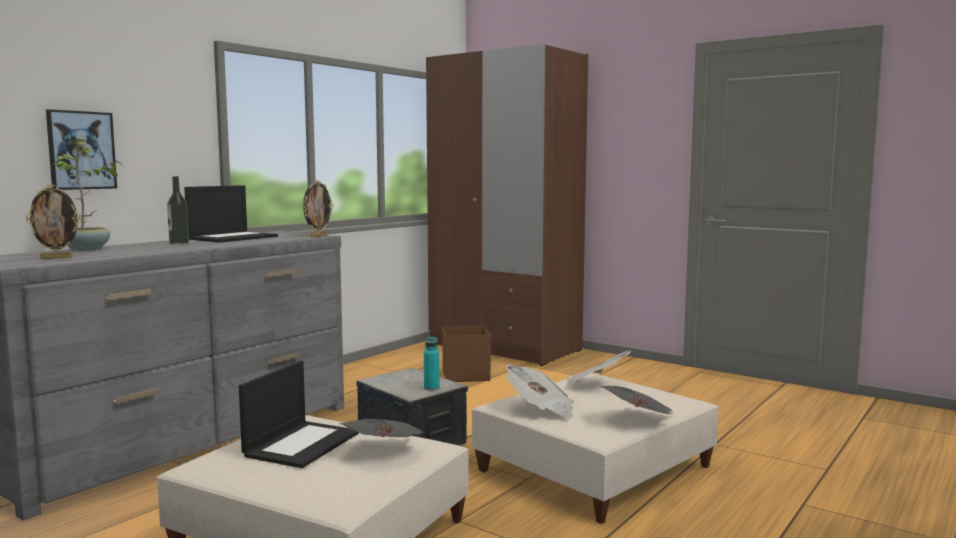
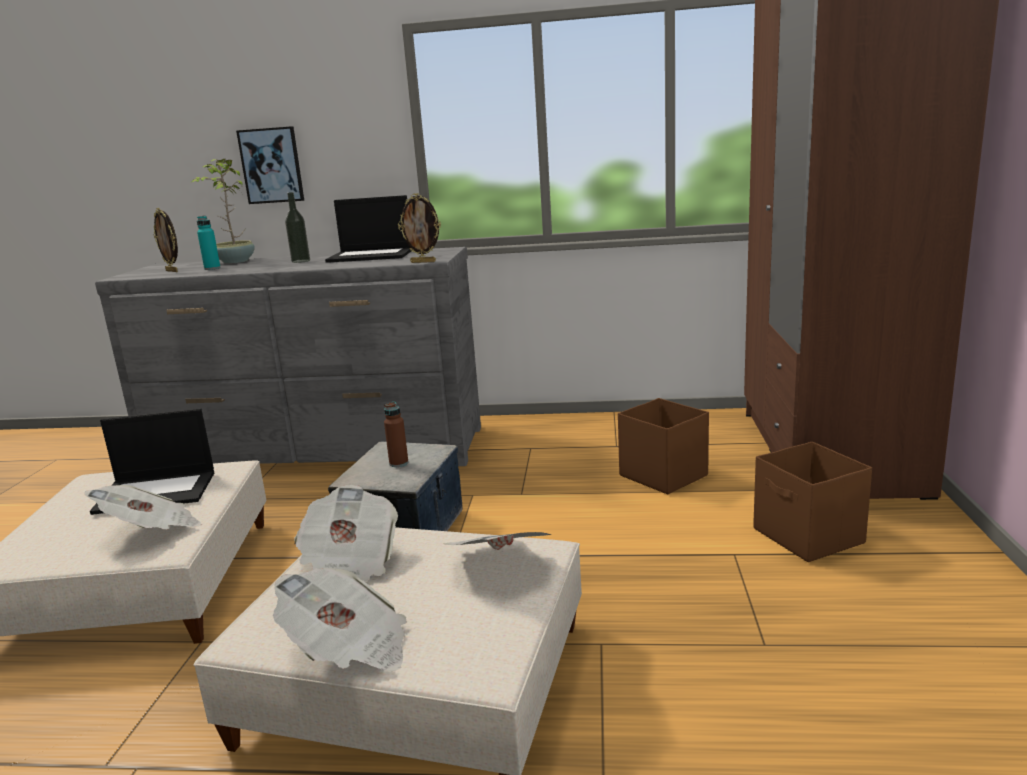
camera: 60 degrees right, 10 degrees up
turquoise bottle [424,337,440,391] -> turquoise bottle moved to [197,216,221,270]
none -> brown bottle [384,402,408,467]
none -> brown storage box [753,442,872,562]

